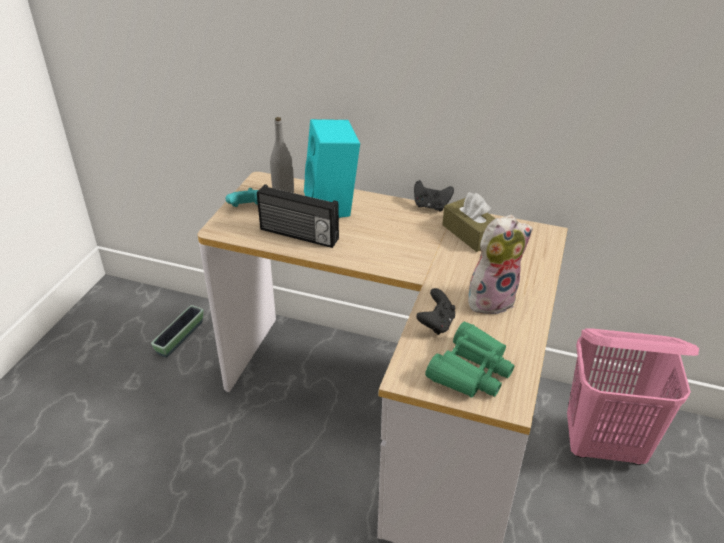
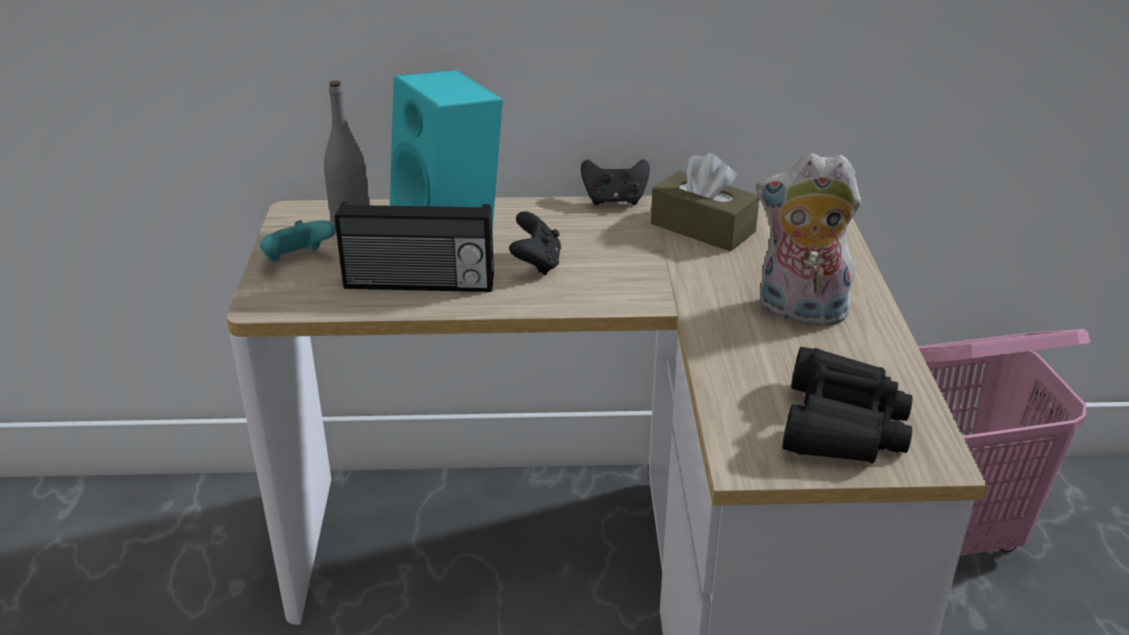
camera: 20 degrees left, 5 degrees down
planter [151,305,204,358] -> none
black game controller [416,288,455,335] -> black game controller moved to [509,211,561,275]
green binoculars [425,321,515,398] -> black binoculars [782,347,913,464]
plush toy [468,215,533,314] -> plush toy turned 120 degrees counterclockwise [756,153,861,330]

